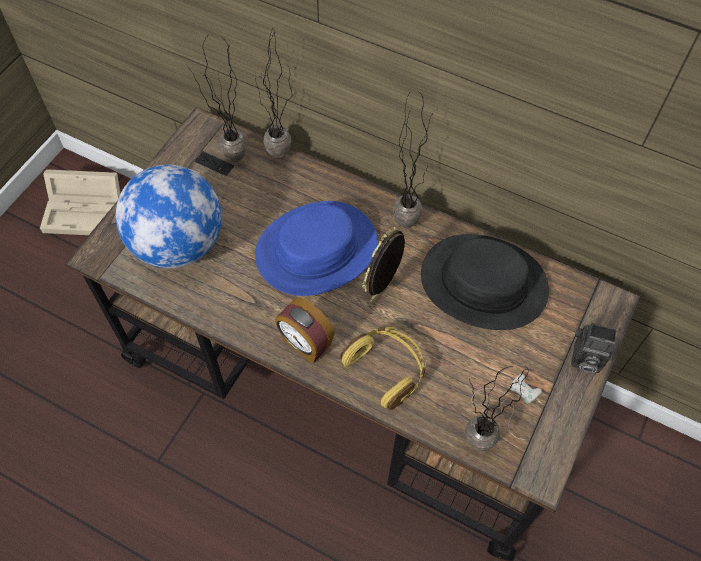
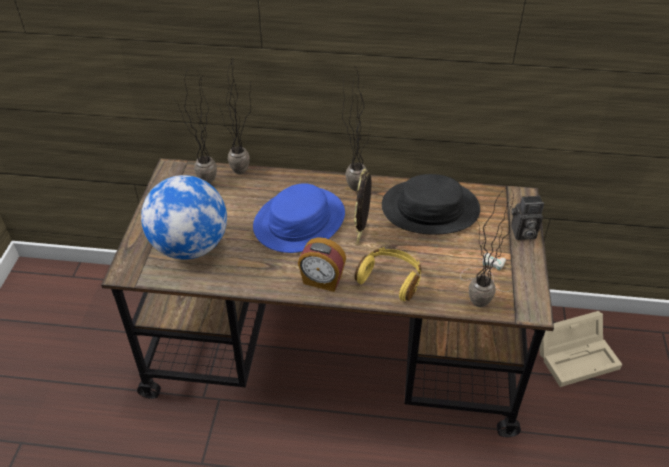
camera: 20 degrees left, 15 degrees down
beige storage box [40,169,120,235] -> beige storage box moved to [539,311,623,387]

